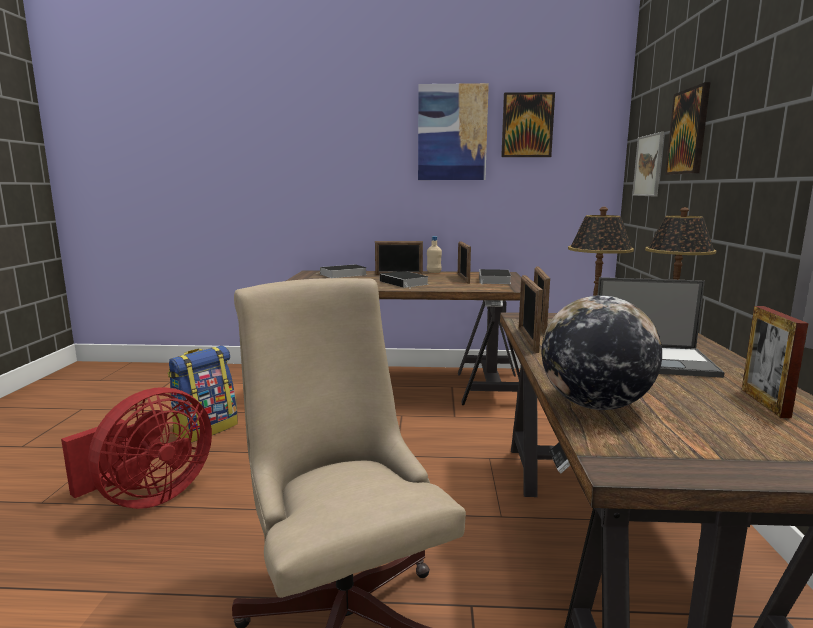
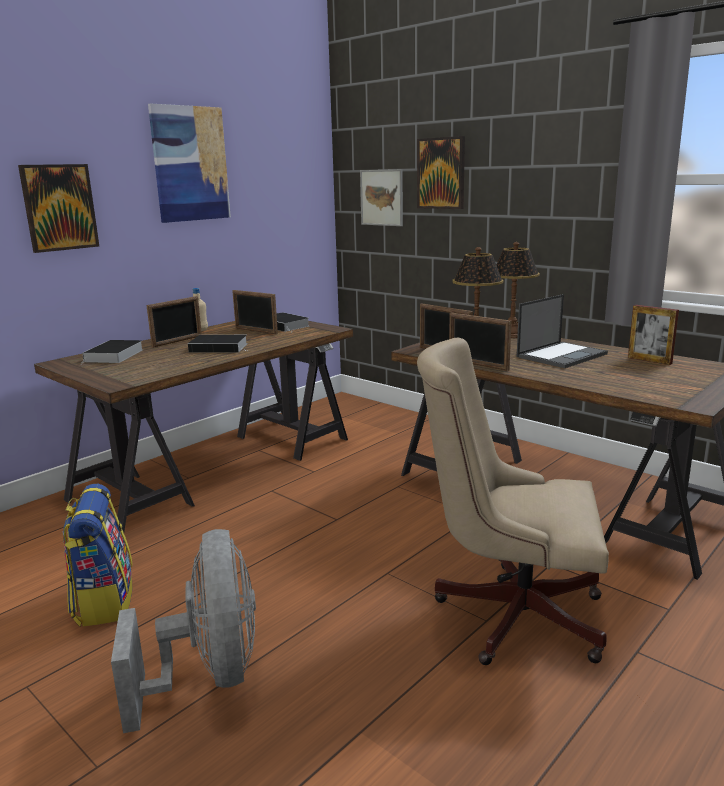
camera: 50 degrees left, 5 degrees up
red fan [61,387,212,509] -> grey fan [111,529,256,733]
picture [501,92,555,157] -> picture moved to [18,164,99,253]
globe [542,295,662,410] -> none

